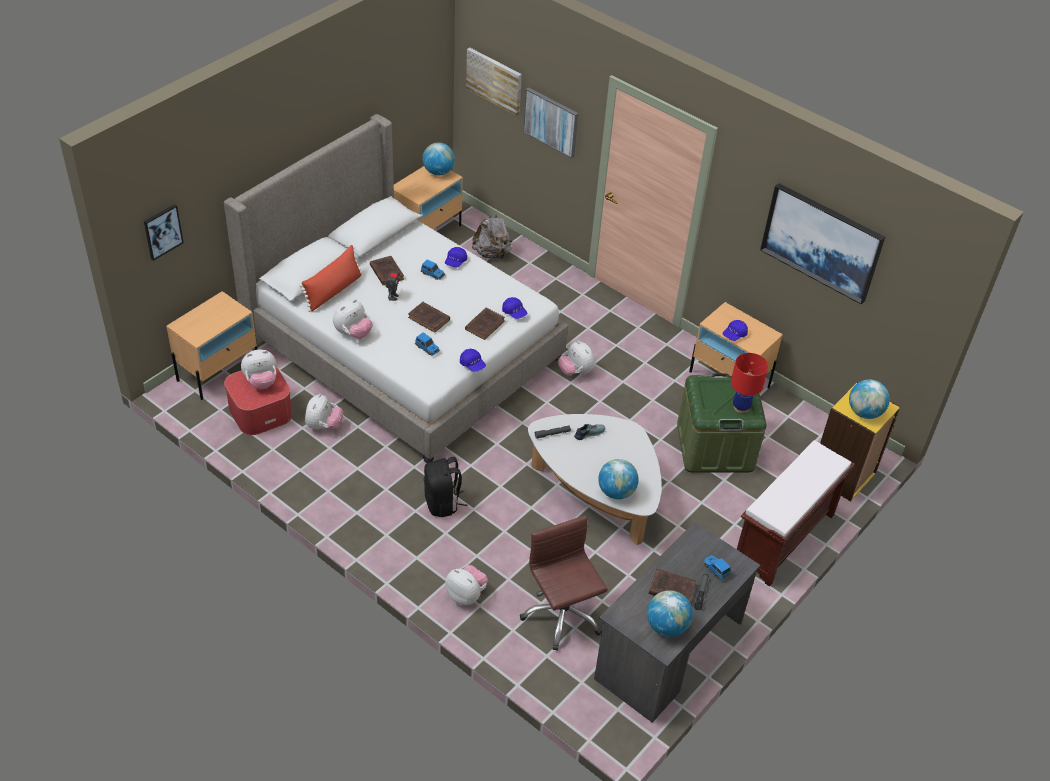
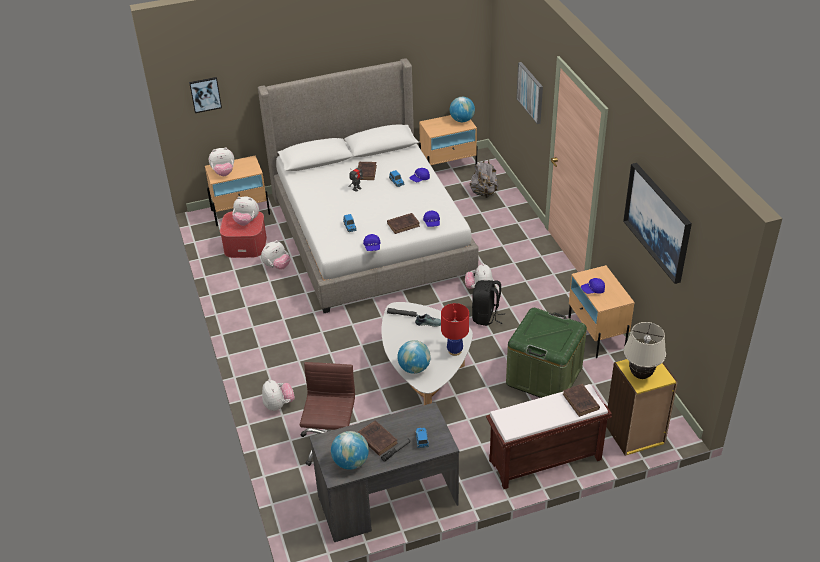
camera: 35 degrees right, 5 degrees down
red pillow [299,245,362,312] -> none
plush toy [333,299,373,339] -> plush toy moved to [209,147,234,176]
brown book [408,302,450,333] -> brown book moved to [563,384,600,417]
black backpack [424,457,467,517] -> black backpack moved to [472,280,505,326]
picture [466,48,522,116] -> none
red table lamp [731,353,768,413] -> red table lamp moved to [441,303,469,356]
globe [849,379,890,419] -> beige table lamp [624,322,666,379]

